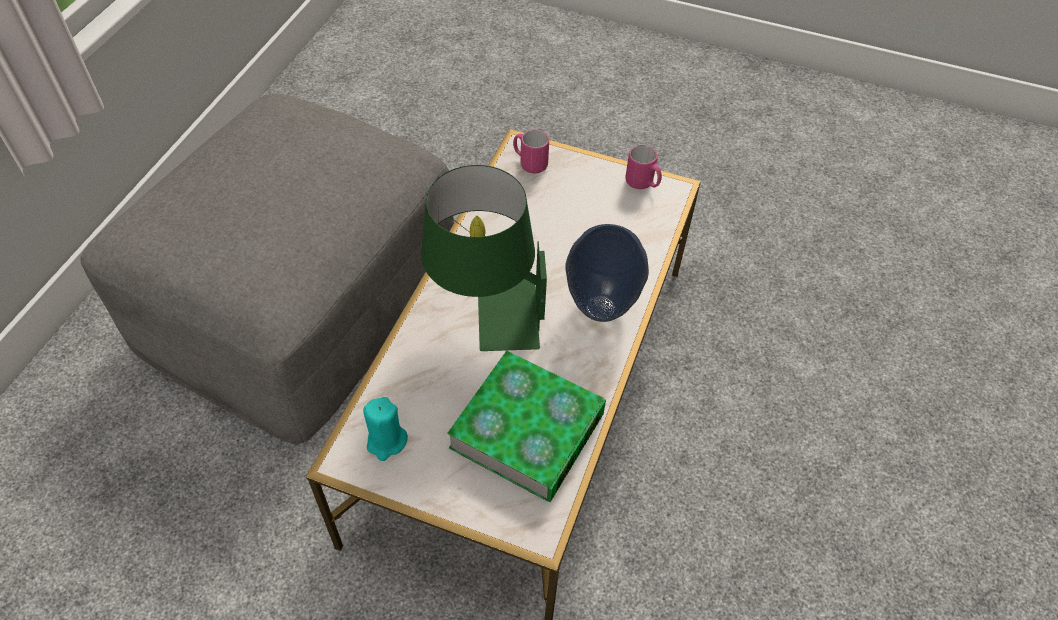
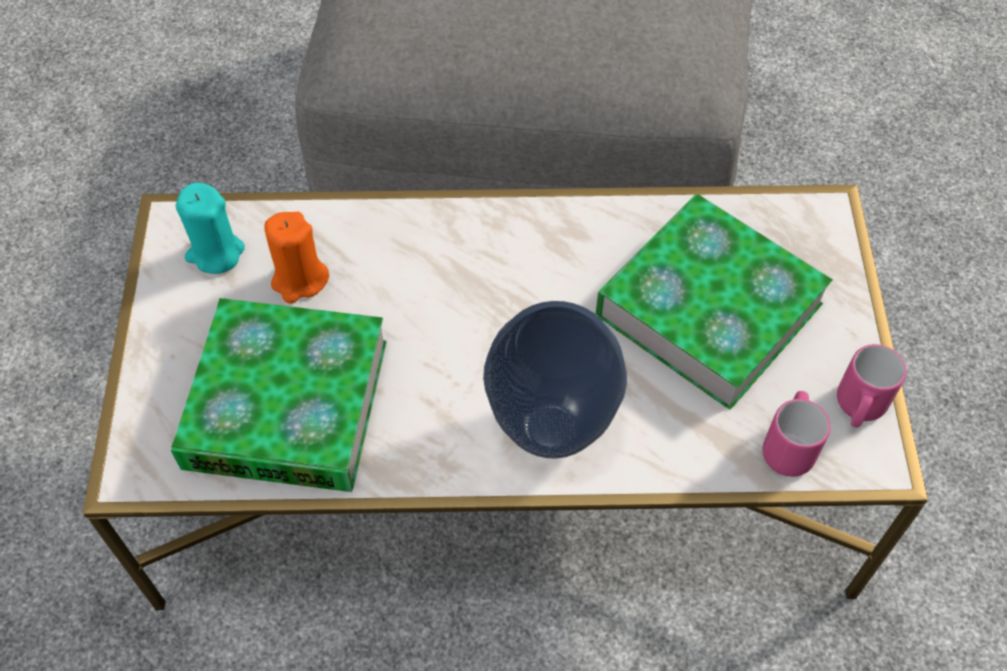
camera: 70 degrees right, 5 degrees up
green table lamp [421,165,547,351] -> none
pink mug [513,130,549,173] -> pink mug moved to [763,391,831,477]
none -> orange candle [264,212,329,304]
none -> book [595,194,833,410]

